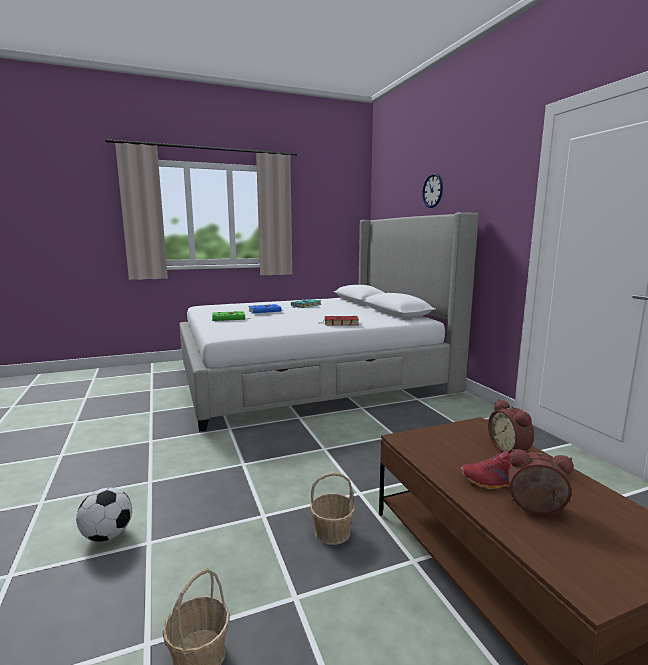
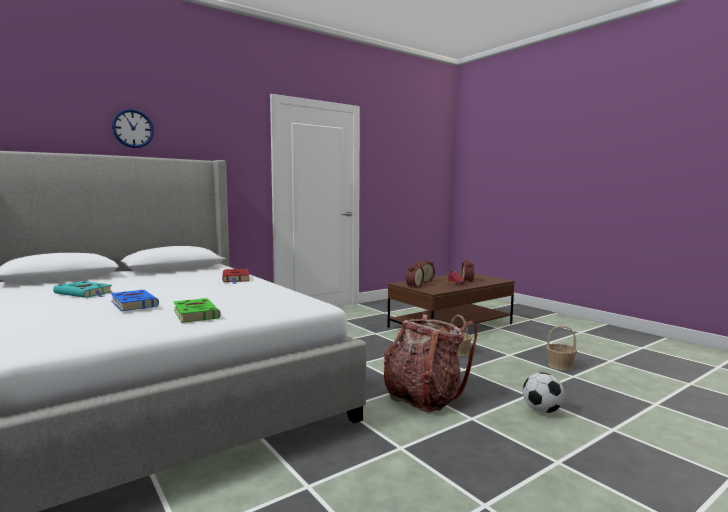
camera: 105 degrees left, 5 degrees down
none -> backpack [384,314,477,413]
none -> alarm clock [406,263,424,287]

